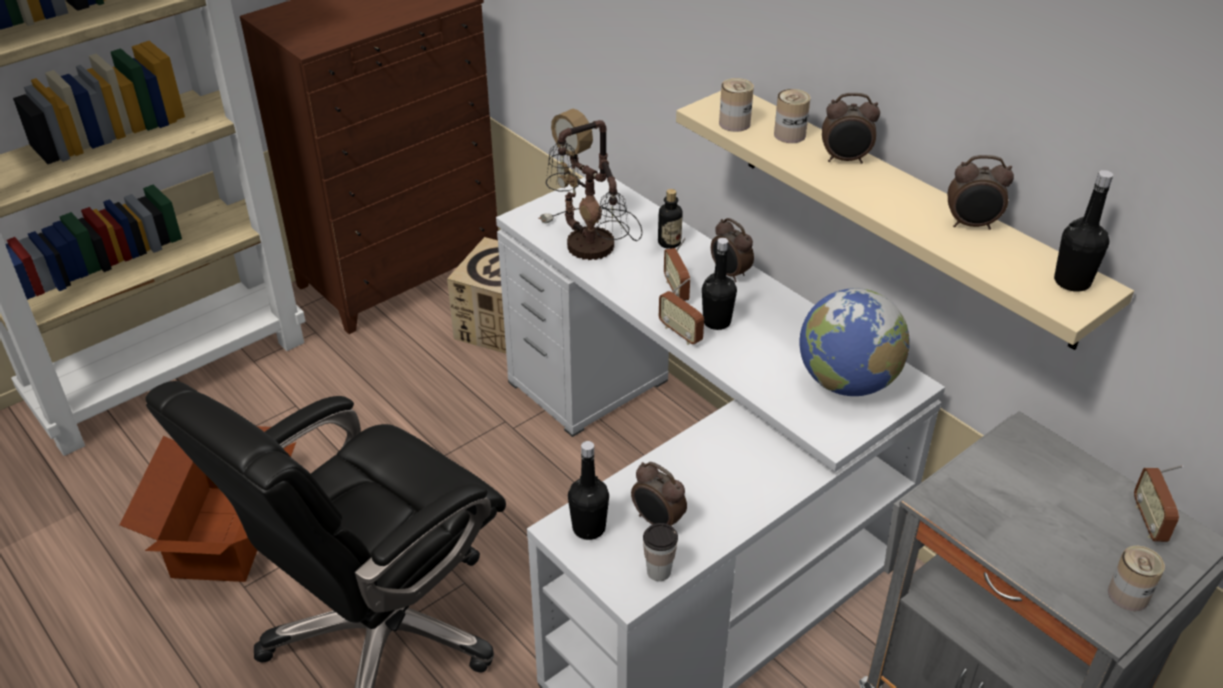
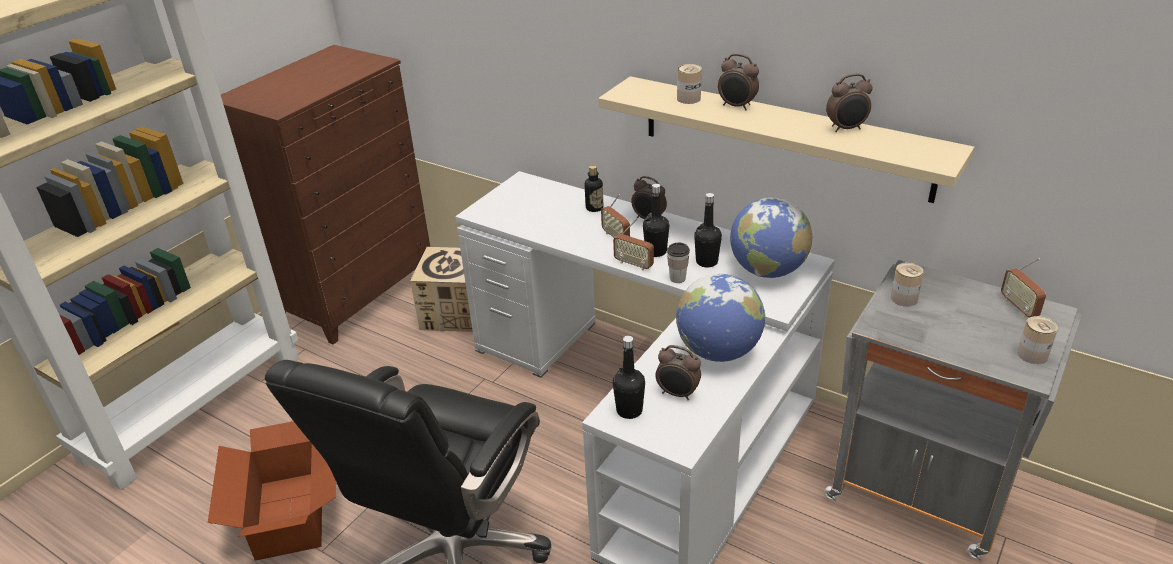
camera: 15 degrees left, 5 degrees down
table lamp [539,109,642,260] -> none
cup [643,523,678,581] -> cup moved to [667,243,690,283]
can [719,78,754,132] -> can moved to [891,263,924,306]
alarm clock [822,93,880,164] -> alarm clock turned 45 degrees clockwise [718,54,759,111]
black bottle [1054,170,1113,292] -> black bottle moved to [694,193,722,268]
none -> globe [676,274,765,362]

